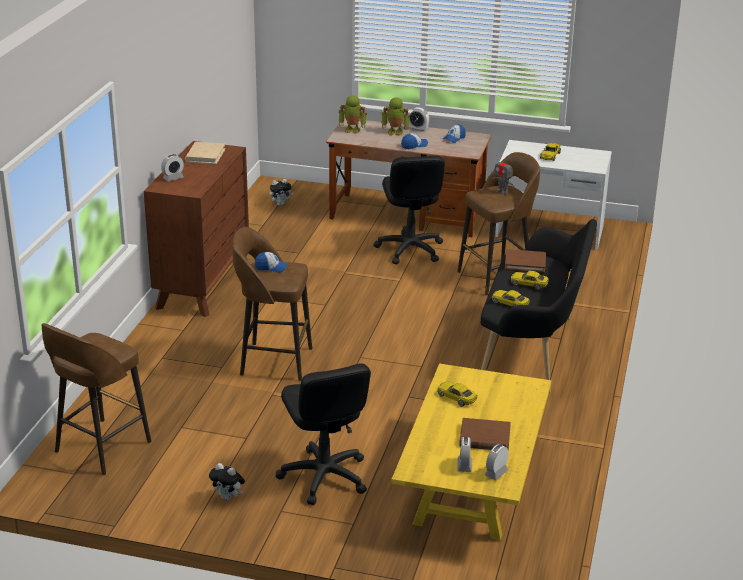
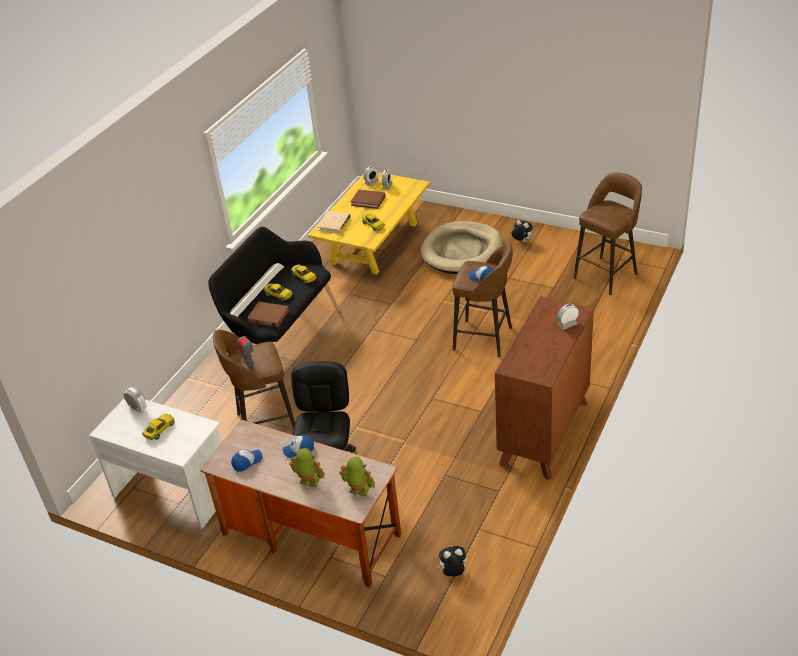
camera: 165 degrees left, 10 degrees up
beige book [185,142,225,164] -> beige book moved to [317,211,351,234]
black office chair [276,363,371,505] -> beige dog bed [421,221,502,274]
alarm clock [409,107,429,132] -> alarm clock moved to [124,387,147,412]

